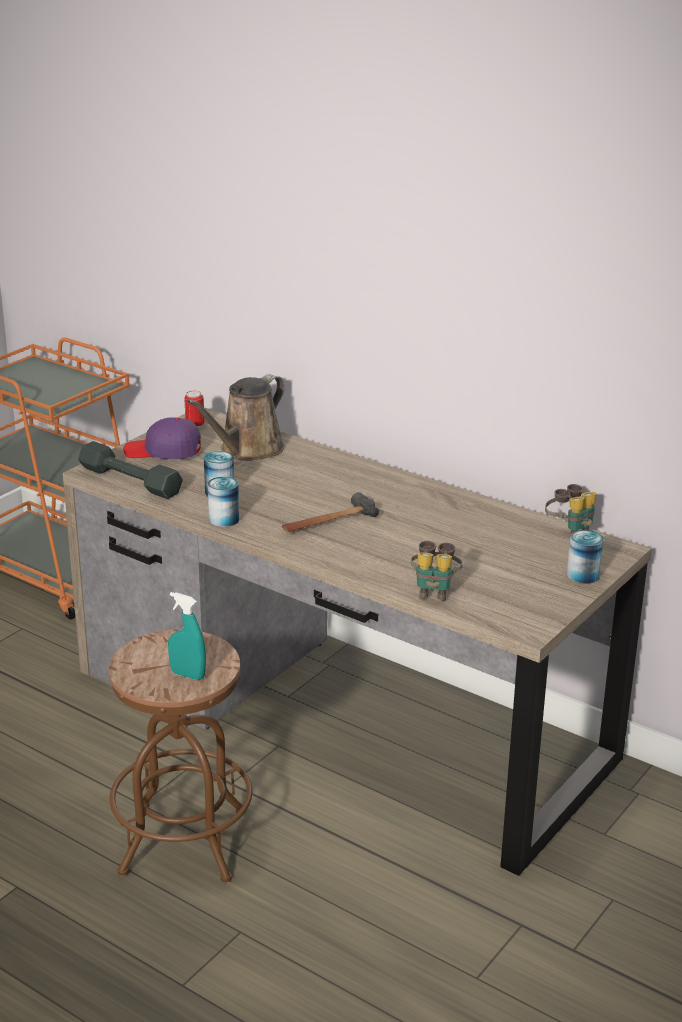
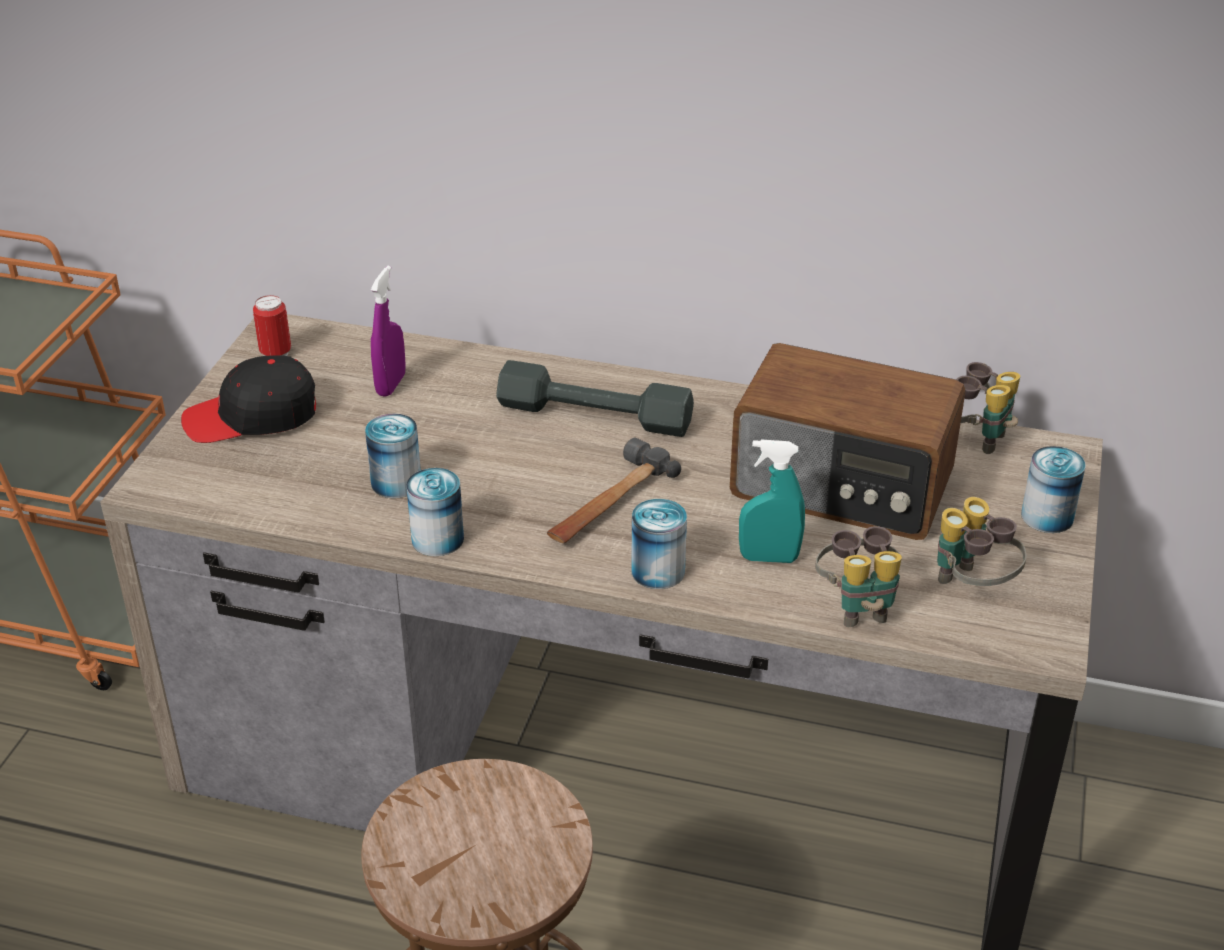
camera: 20 degrees left, 10 degrees up
grey dumbbell [78,441,183,499] -> grey dumbbell moved to [496,360,694,437]
purple cap [123,417,201,459] -> black cap [181,355,316,443]
turquoise spray bottle [168,592,206,680] -> turquoise spray bottle moved to [739,439,805,563]
brown watering can [187,375,285,461] -> purple spray bottle [371,266,405,397]
none -> can [631,499,687,589]
none -> radio [730,343,966,540]
none -> binoculars [937,497,1026,586]

